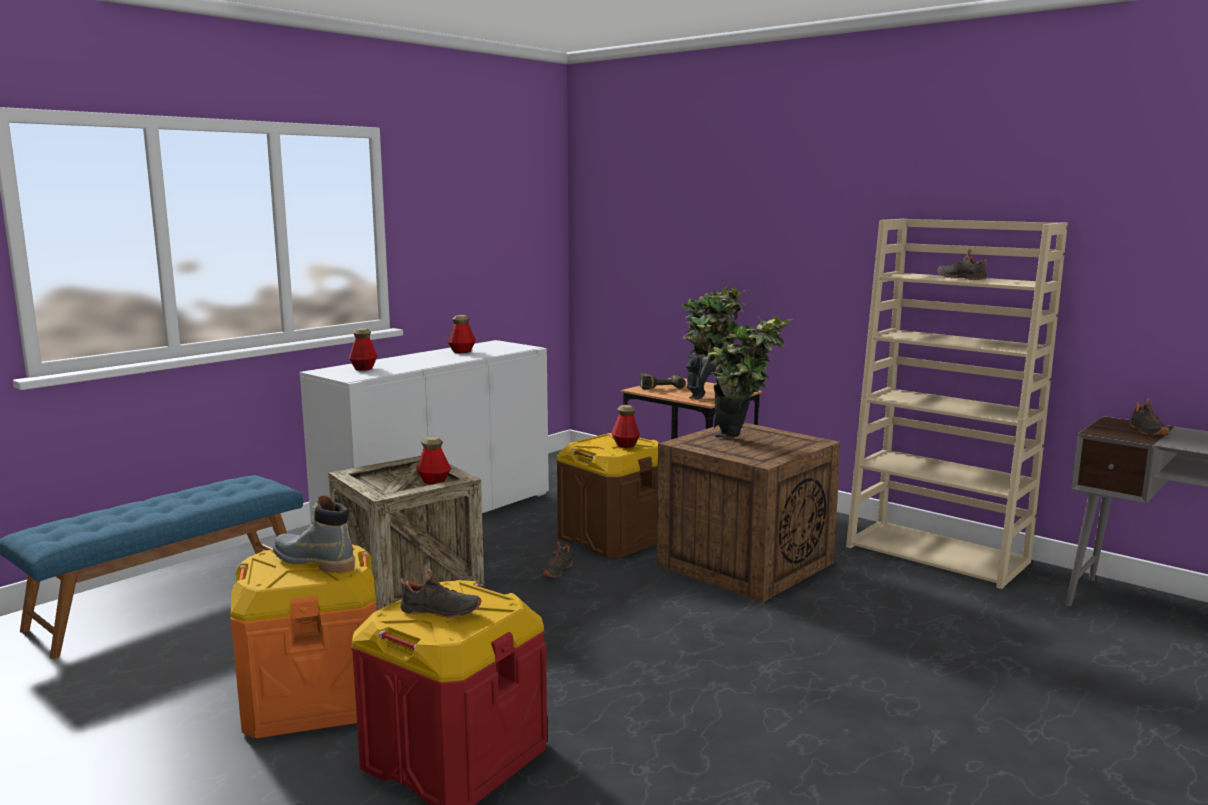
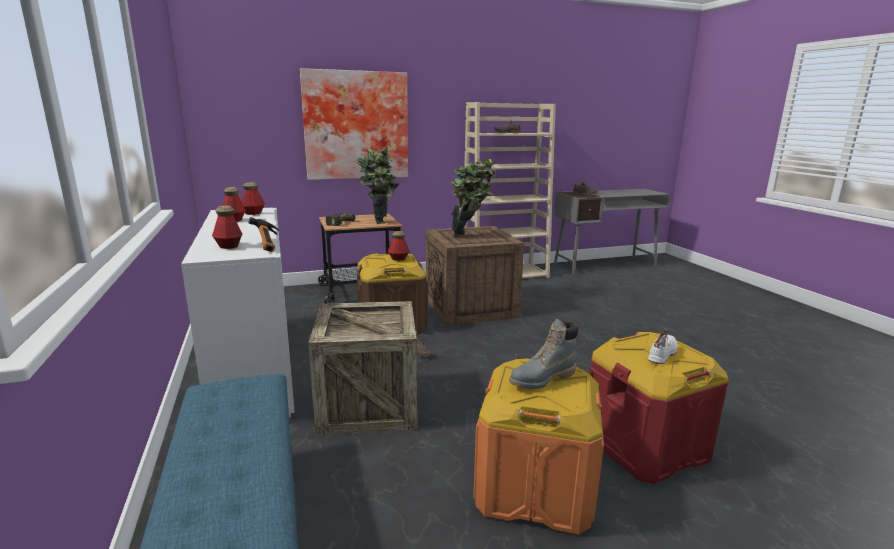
camera: 60 degrees left, 5 degrees up
black shoe [400,569,481,618] -> white shoe [648,328,677,364]
bottle [416,437,451,484] -> bottle moved to [241,182,265,215]
none -> hammer [249,217,279,252]
none -> picture [300,68,408,180]

